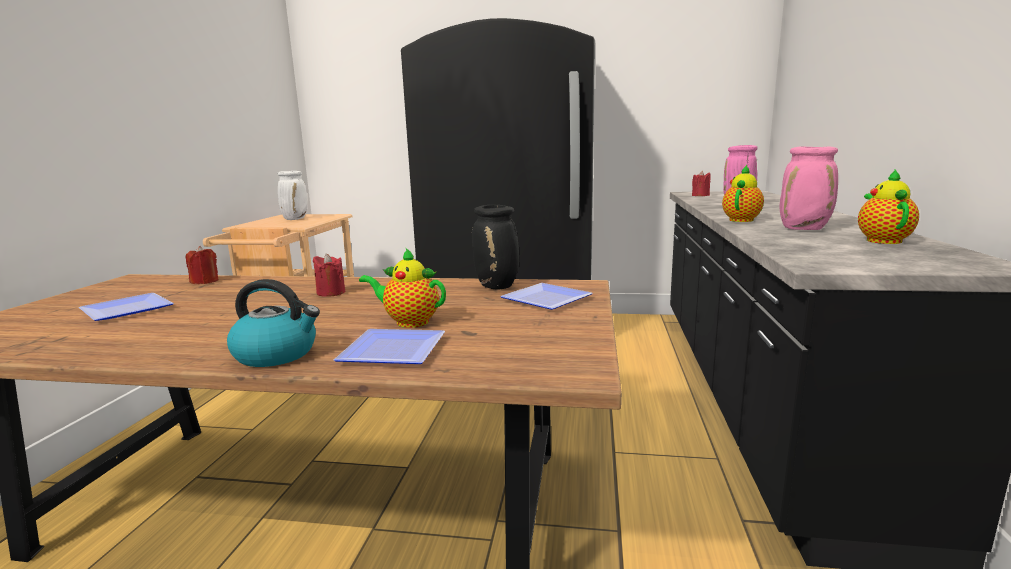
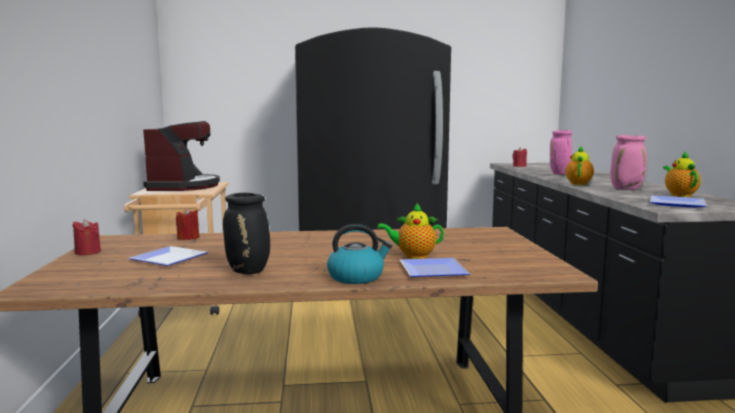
camera: 15 degrees left, 5 degrees down
white vase [278,171,308,220] -> coffee machine [143,121,220,191]
red candle [313,253,345,297] -> red candle moved to [73,219,101,255]
black vase [472,205,519,290] -> black vase moved to [223,193,270,275]
plate [500,283,593,310] -> plate moved to [650,195,707,208]

